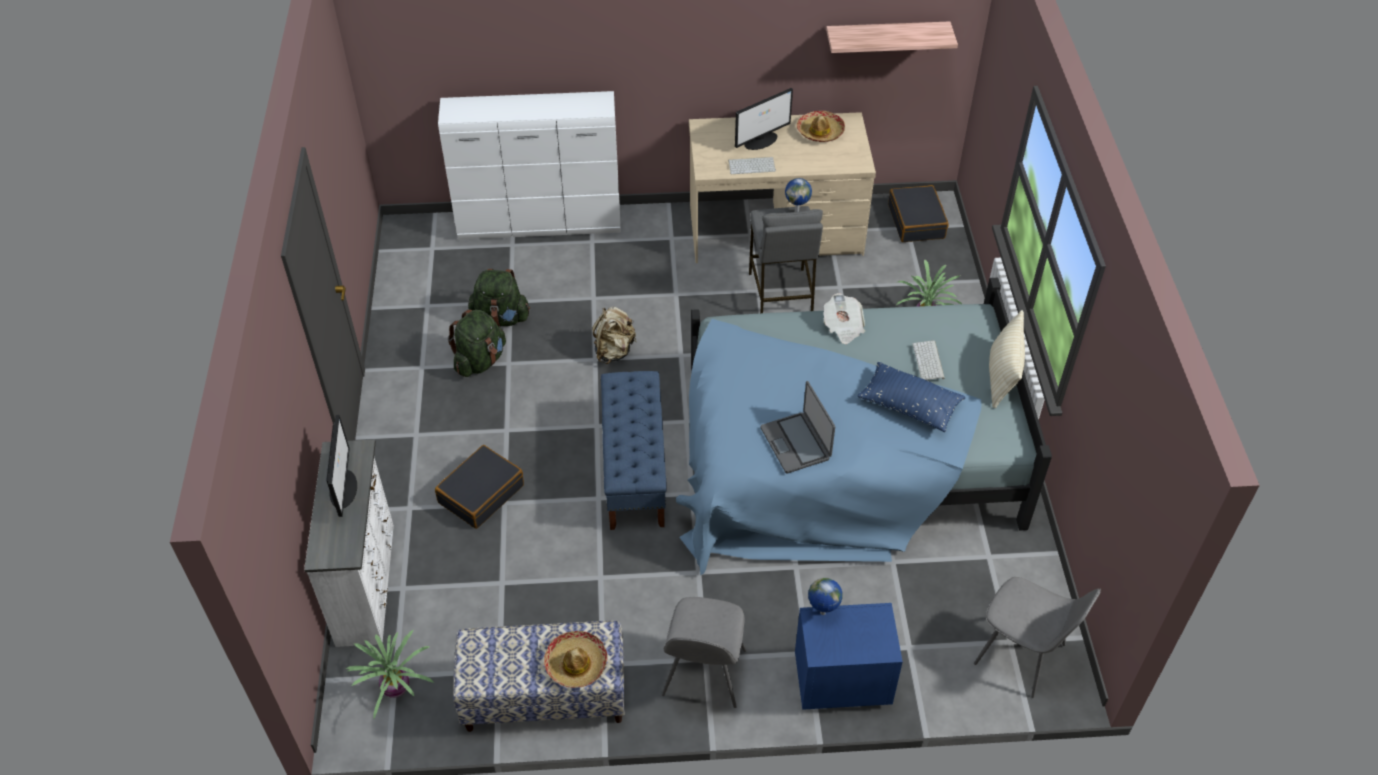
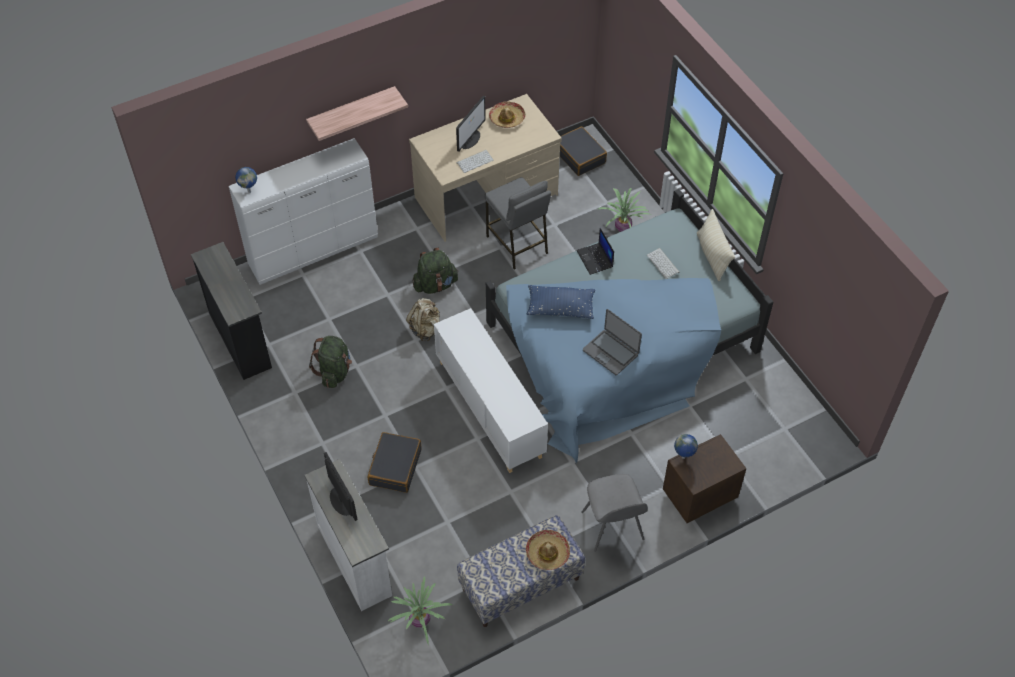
camera: 25 degrees left, 5 degrees up
green backpack [468,269,530,327] -> green backpack moved to [412,248,458,294]
blue bench [601,371,667,530] -> white cabinet [434,308,548,473]
globe [785,178,812,212] -> globe moved to [235,167,257,193]
blue nightstand [795,603,903,710] -> brown nightstand [663,434,746,523]
newspaper [823,293,865,344] -> laptop [576,228,614,275]
shelf [826,21,958,53] -> shelf moved to [306,86,408,141]
blue pillow [858,362,965,432] -> blue pillow moved to [527,285,596,319]
grey chair [974,577,1101,698] -> none
none -> black dresser [191,242,272,380]

